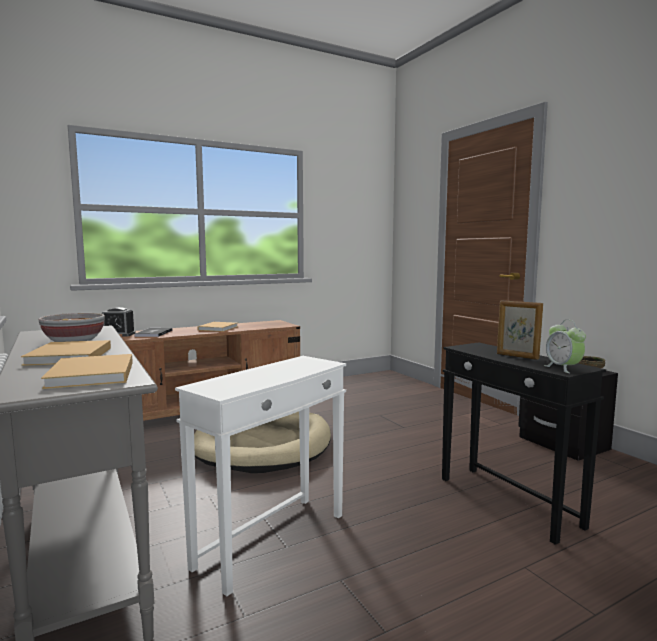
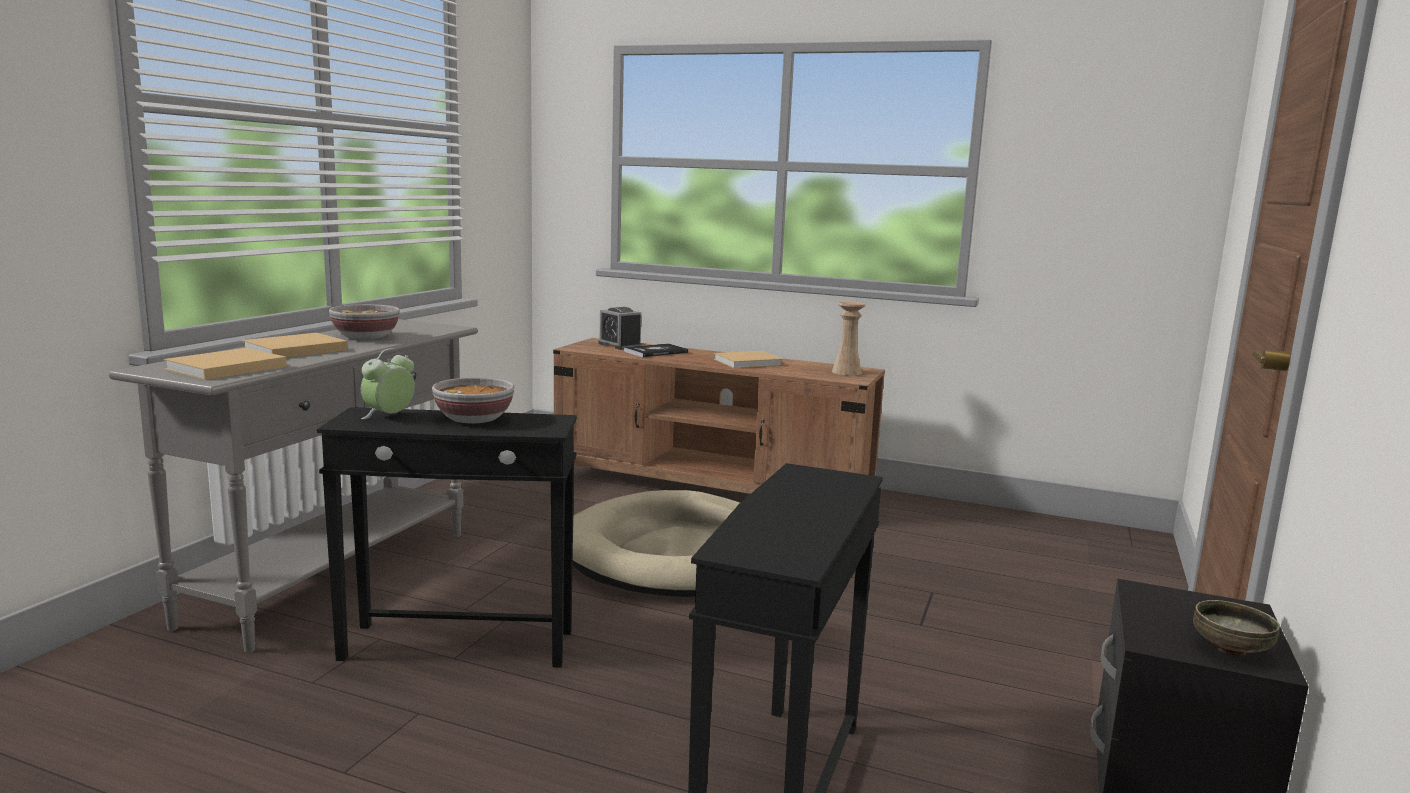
camera: 50 degrees right, 5 degrees up
white side table [175,356,346,596] -> black side table [317,407,577,668]
picture frame [497,300,543,360] -> none
alarm clock [544,320,586,373] -> alarm clock moved to [361,348,415,419]
none -> bowl [432,377,514,423]
none -> beige vase [832,301,866,376]

